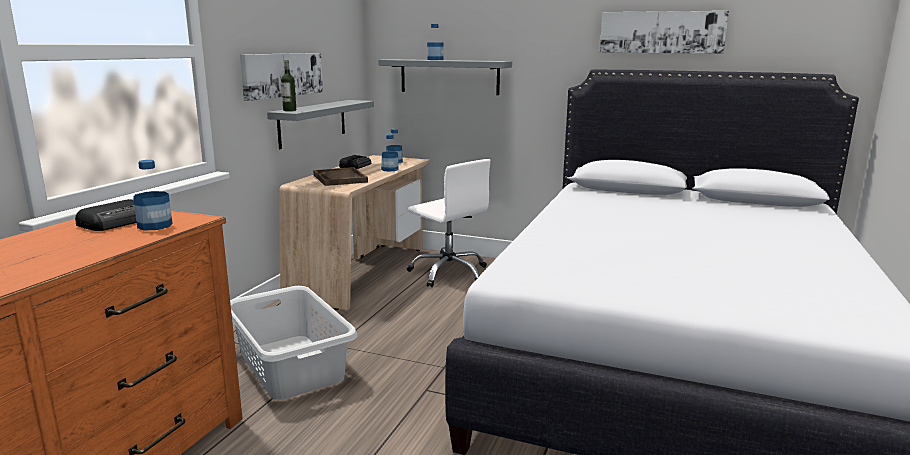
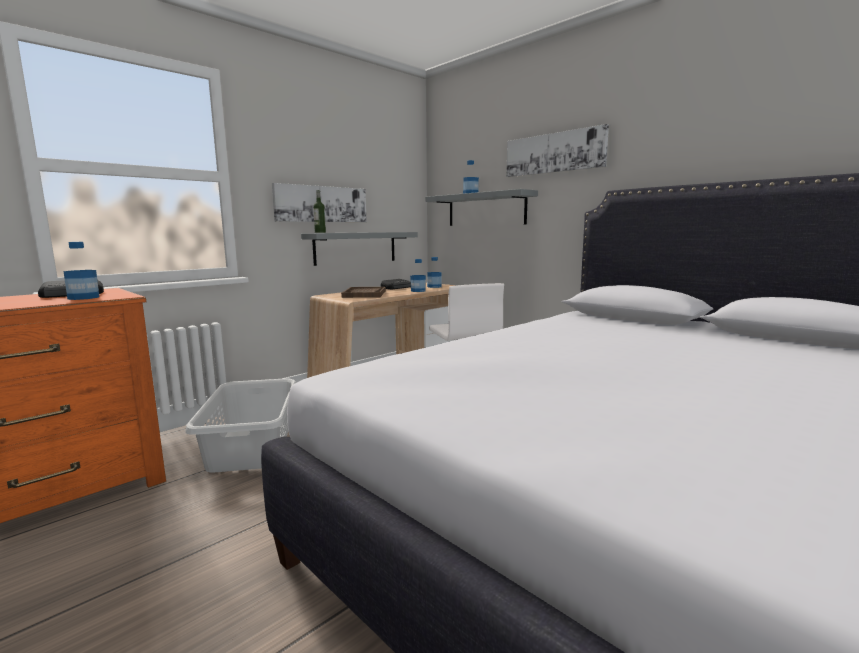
camera: 25 degrees right, 5 degrees down
picture [600,11,729,54] -> picture moved to [506,124,609,177]

